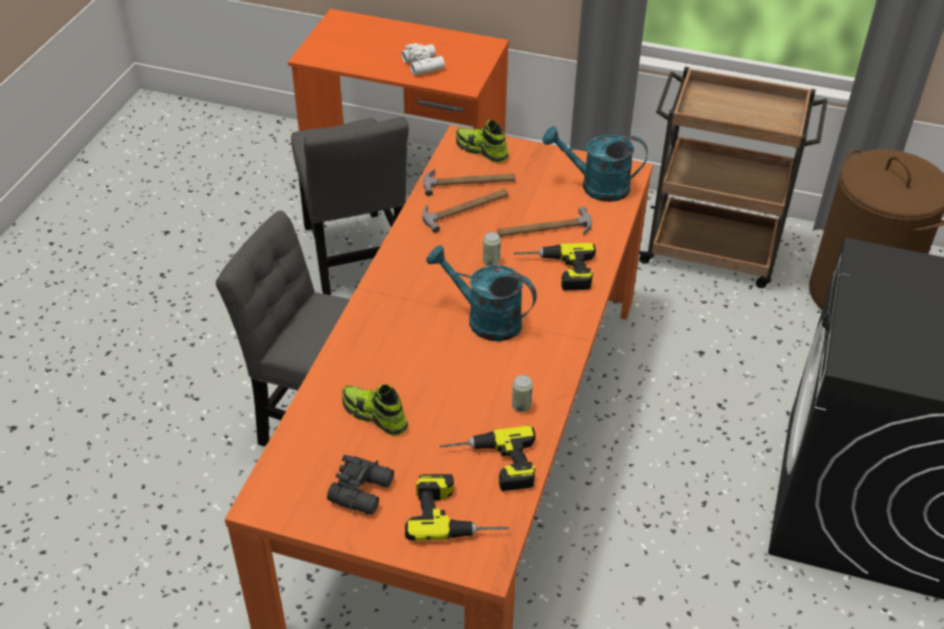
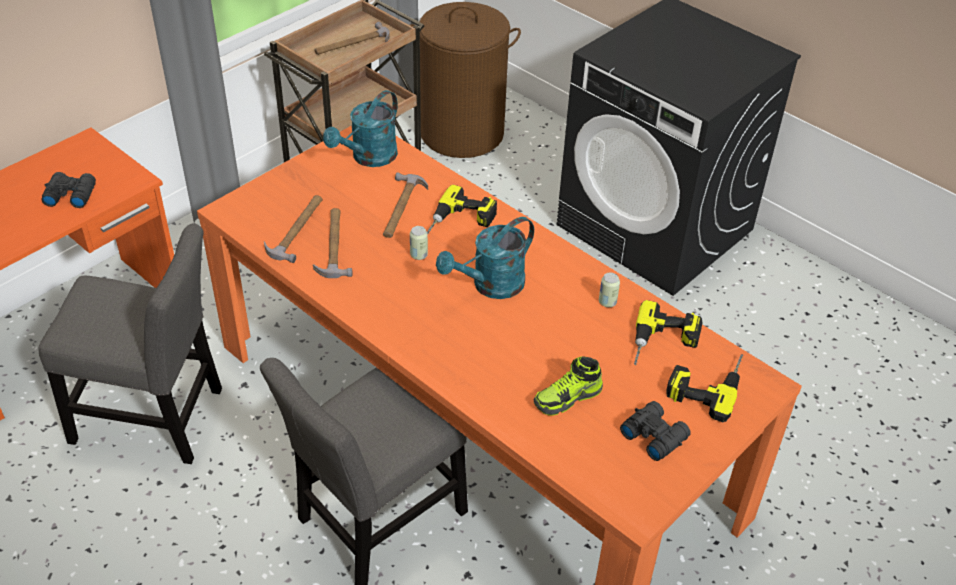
camera: 65 degrees left, 0 degrees up
white binoculars [402,43,445,75] -> black binoculars [41,172,96,208]
shoe [456,120,509,163] -> none
none -> hammer [314,22,390,55]

